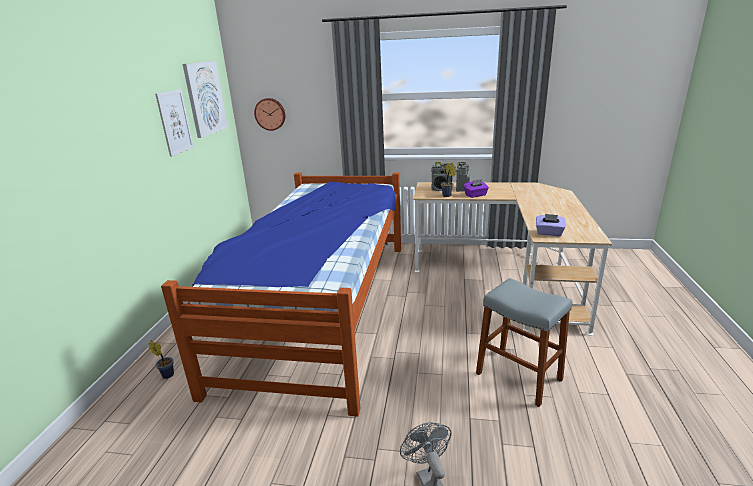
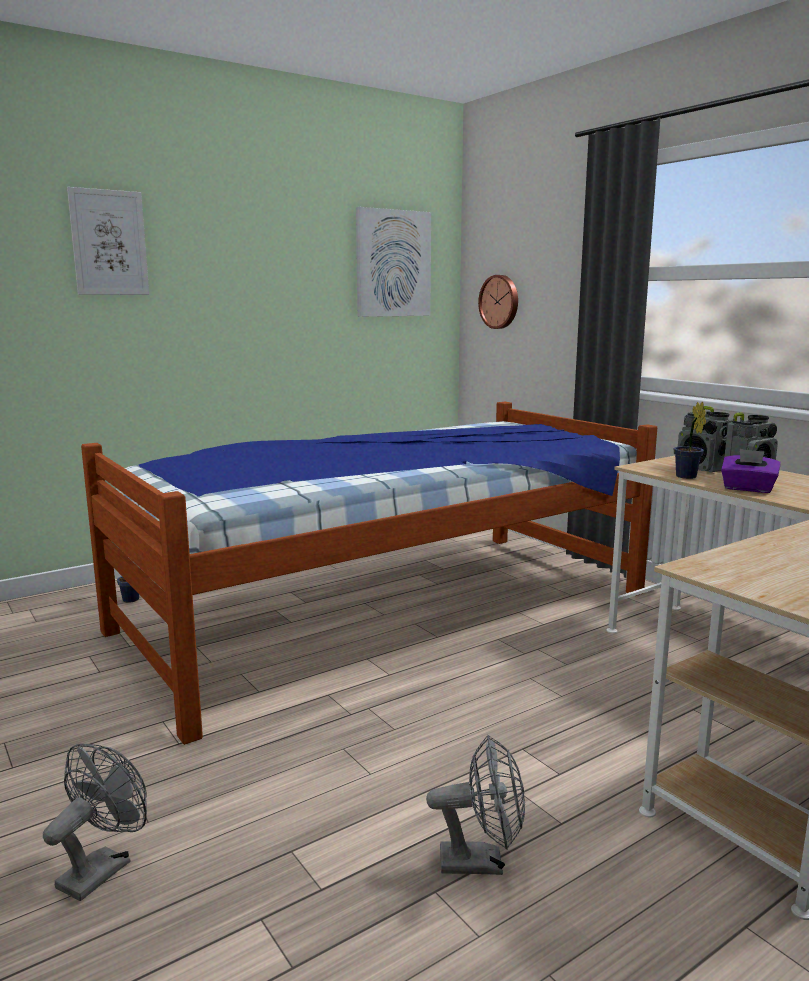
camera: 45 degrees right, 10 degrees down
picture [155,89,194,157] -> picture moved to [67,187,149,295]
grey stool [476,278,572,407] -> grey fan [426,735,525,875]
purple tissue box [536,214,566,236] -> none

